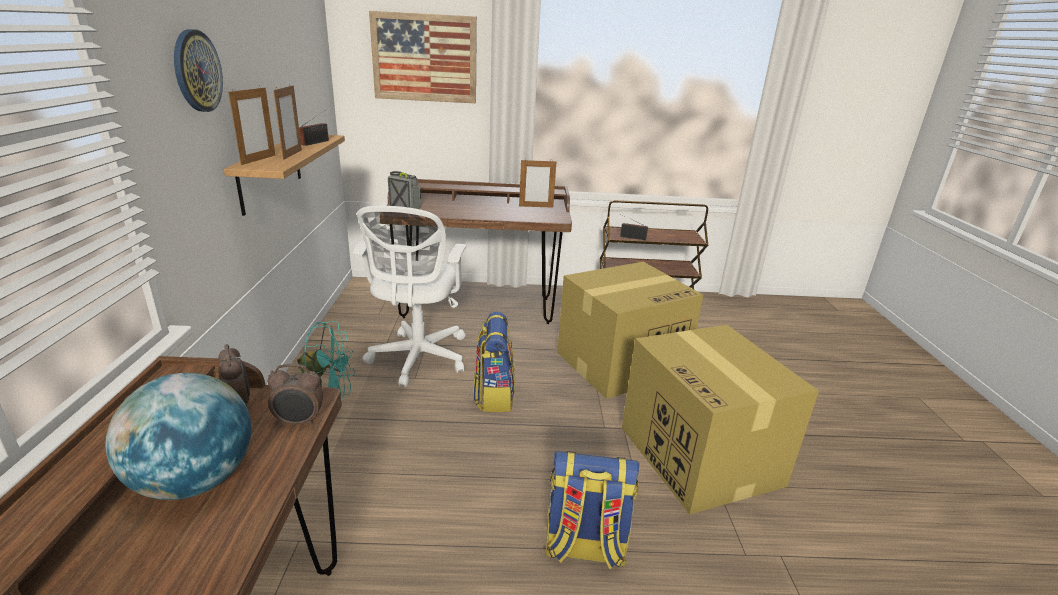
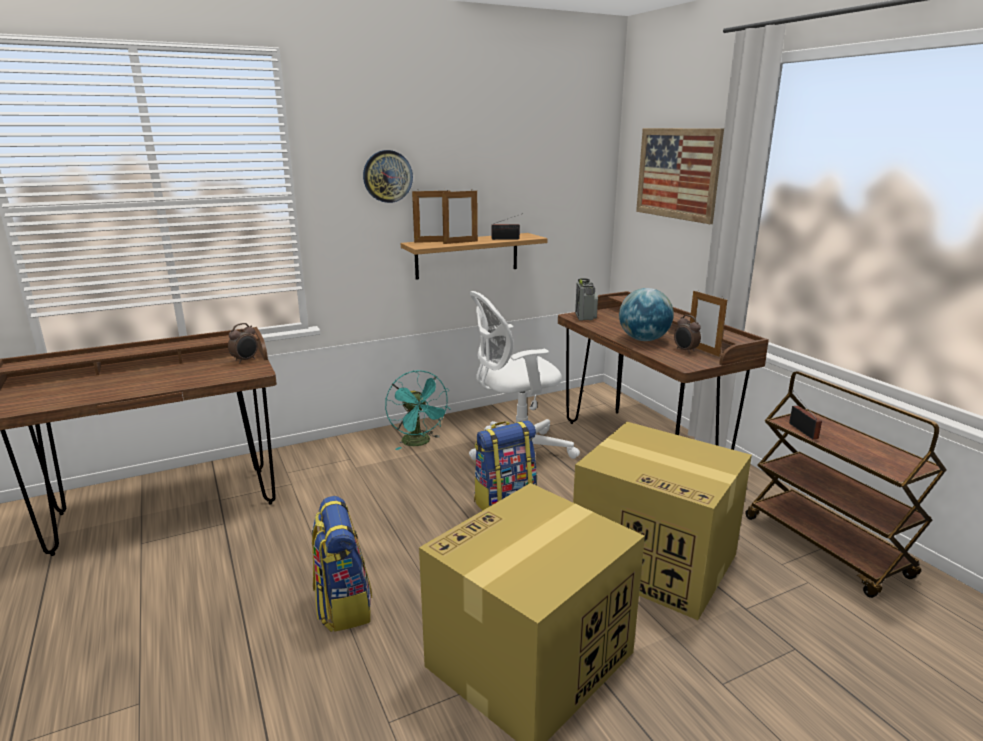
camera: 65 degrees right, 5 degrees down
globe [105,373,251,500] -> globe moved to [619,288,674,341]
alarm clock [267,364,323,426] -> alarm clock moved to [674,315,701,354]

